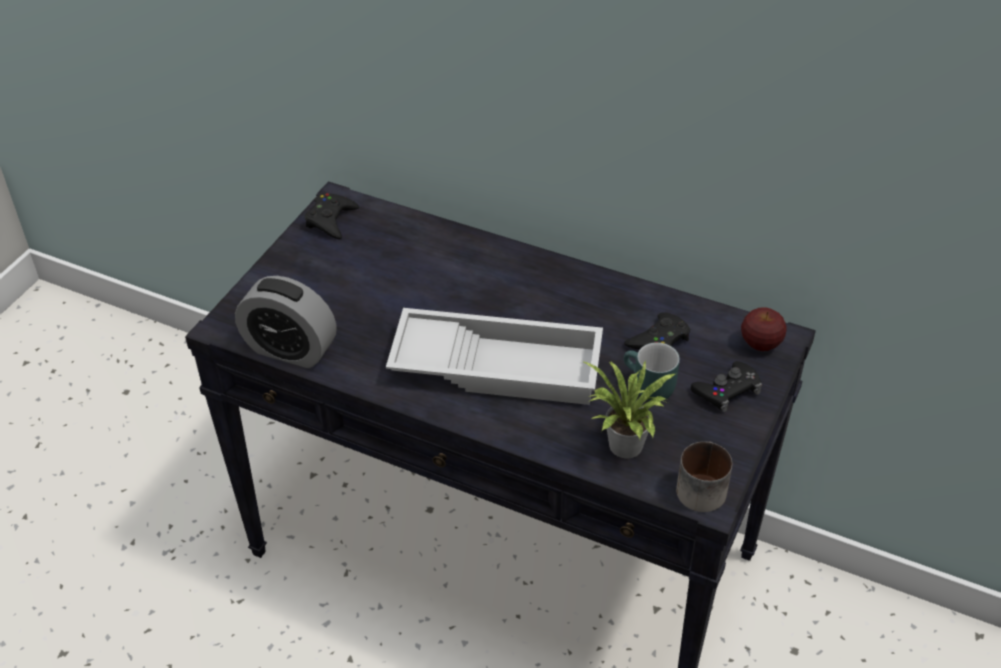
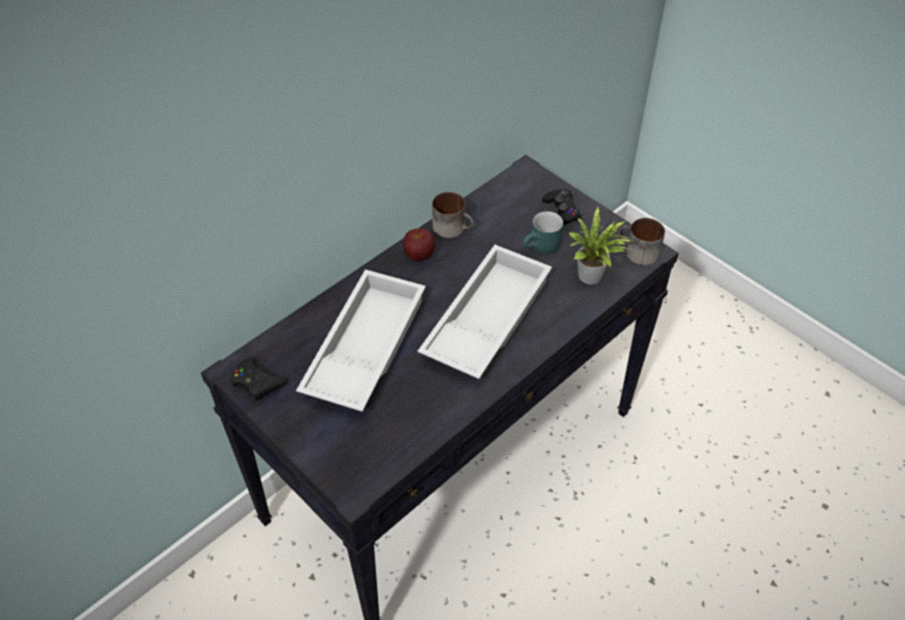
camera: 70 degrees left, 5 degrees up
alarm clock [235,276,337,368] -> none
black game controller [624,312,690,350] -> none
apple [741,307,787,351] -> apple moved to [403,228,435,261]
none -> white tray [296,269,426,412]
none -> mug [432,192,474,238]

